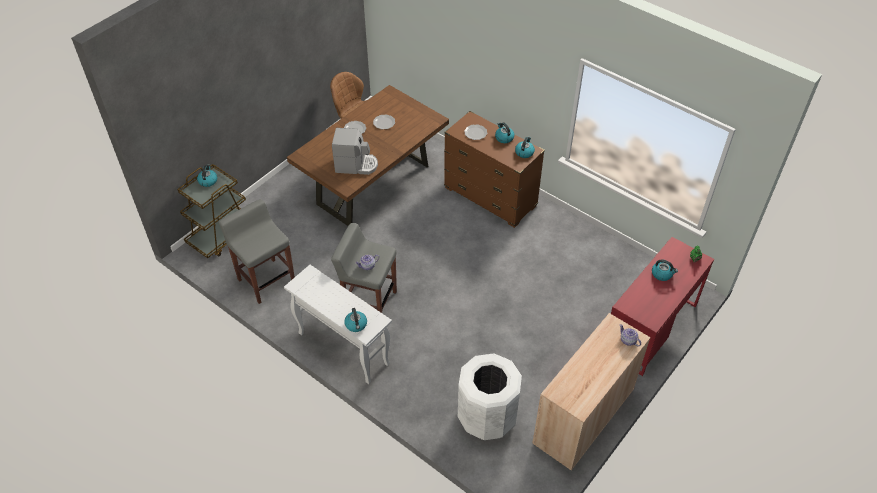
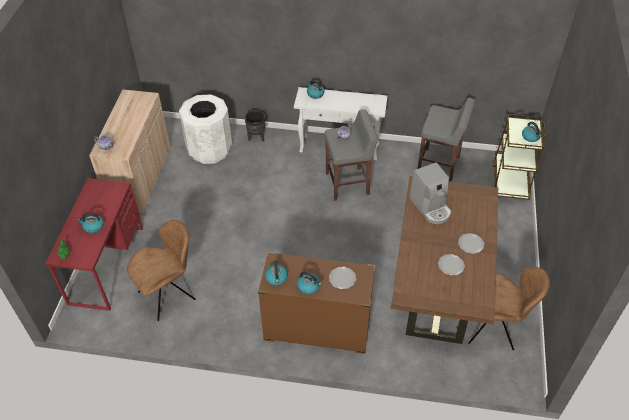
camera: 150 degrees right, 0 degrees up
coffee machine [332,128,378,175] -> coffee machine turned 90 degrees counterclockwise [410,162,451,224]
none -> brown chair [127,220,196,321]
none -> black planter [245,110,265,142]

